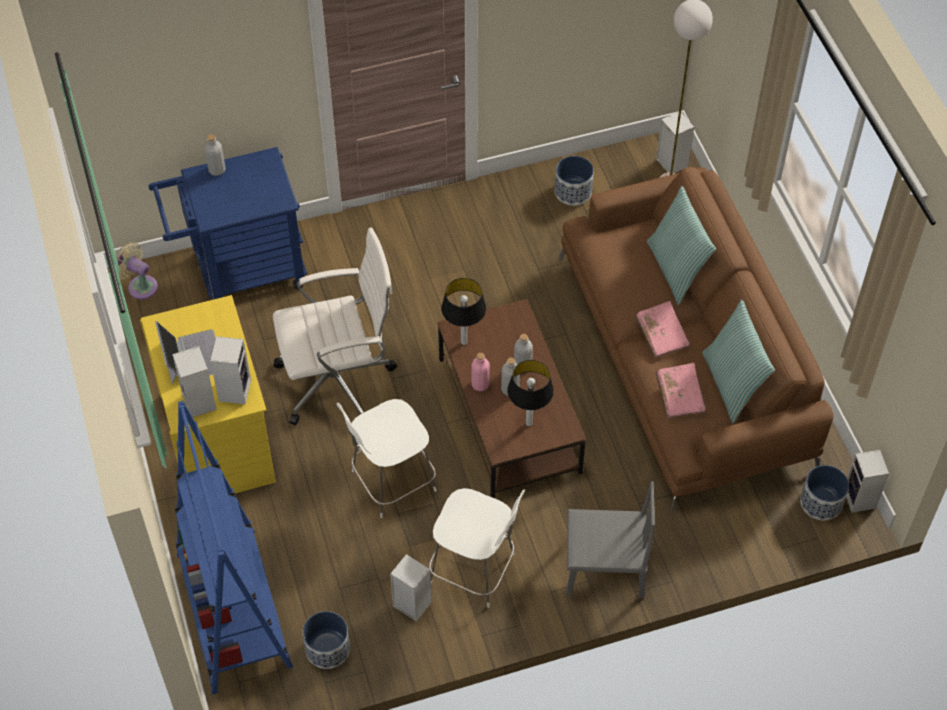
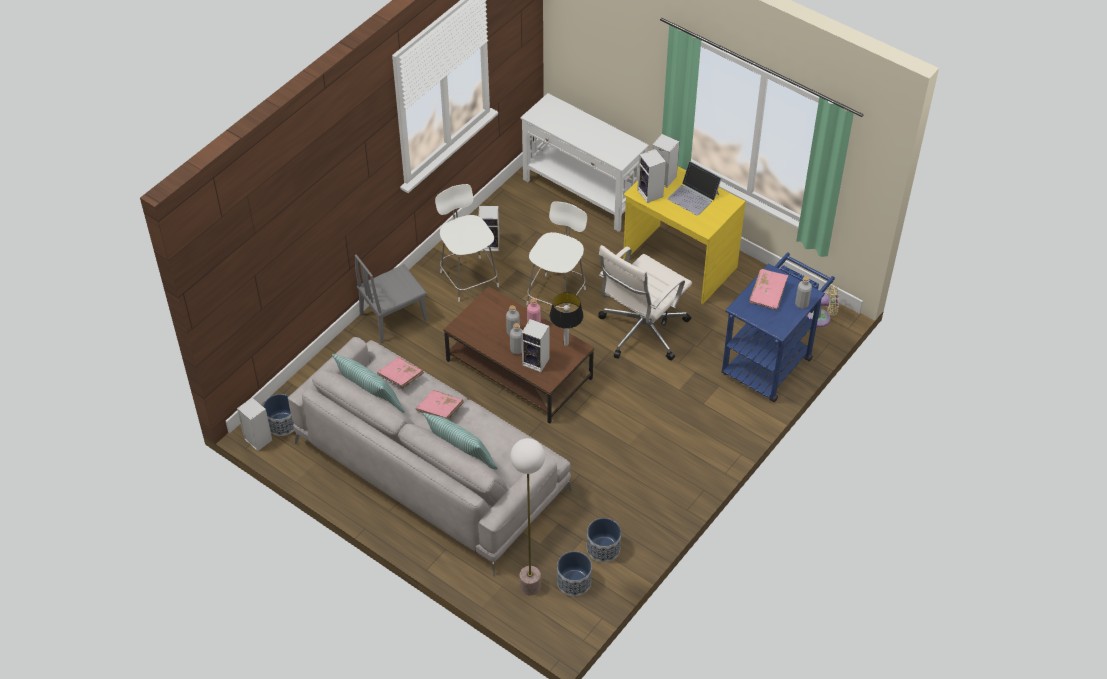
camera: 145 degrees right, 5 degrees down
blue bookcase [175,401,293,694] -> white console table [521,93,649,232]
planter [302,611,350,669] -> planter moved to [557,551,592,596]
white chair [429,488,525,608] -> white chair turned 75 degrees clockwise [435,184,499,302]
table lamp [507,360,554,426] -> none
brown sofa [559,167,834,513] -> grey sofa [288,337,572,576]
speaker [656,112,694,173] -> speaker moved to [522,319,549,372]
none -> pink book [749,269,788,310]

